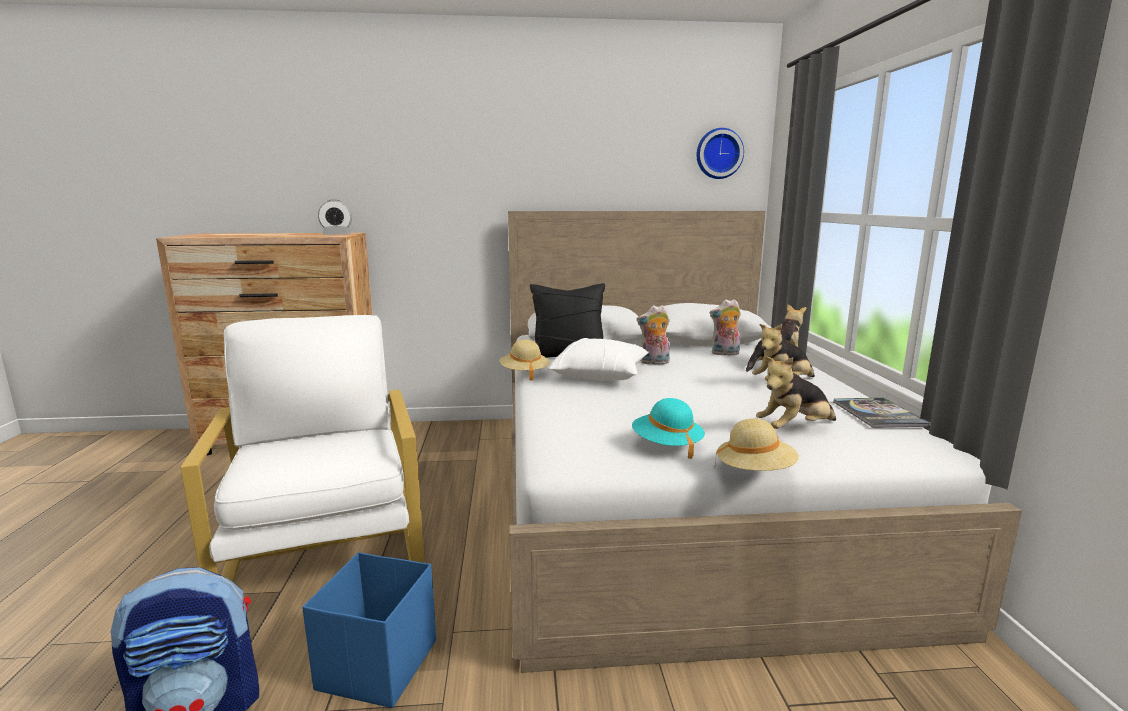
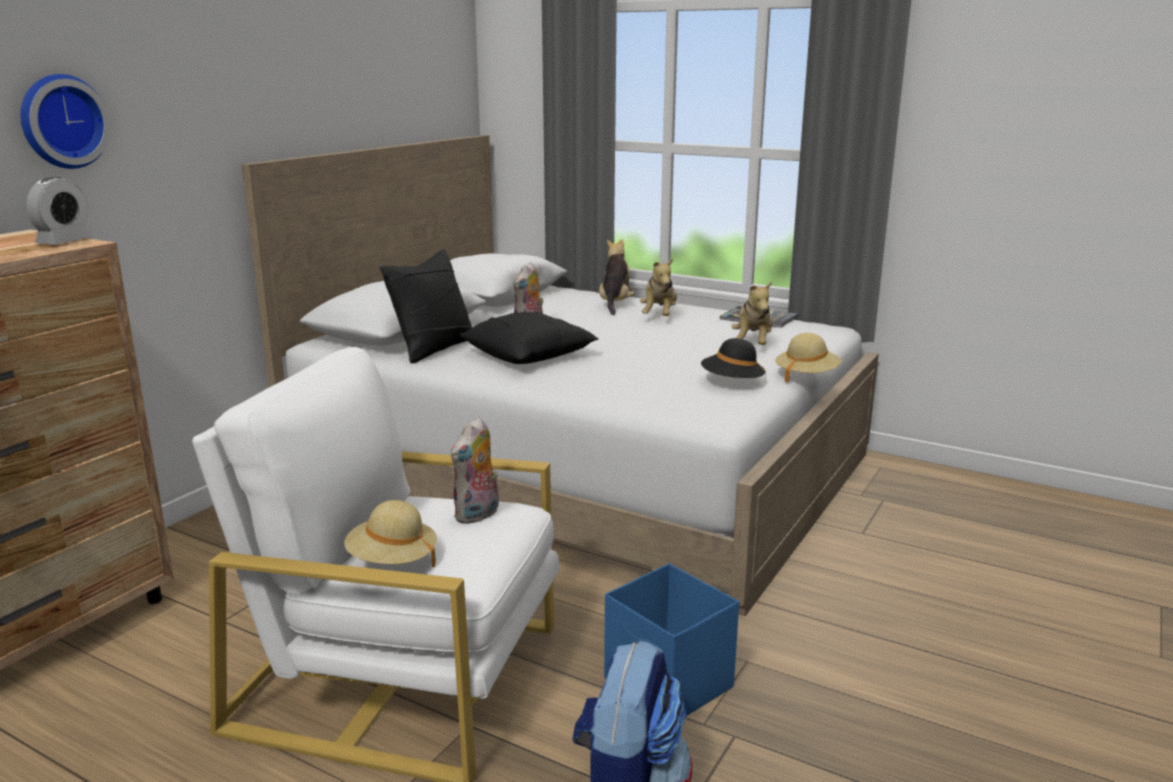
camera: 55 degrees left, 5 degrees up
beige hat [500,340,550,381] -> beige hat moved to [344,500,437,567]
white pillow [549,338,649,381] -> black pillow [460,312,599,364]
turquoise hat [632,398,705,459] -> black hat [701,338,766,378]
wall clock [697,128,744,179] -> wall clock moved to [21,74,111,169]
plush toy [710,299,741,355] -> plush toy moved to [451,417,499,524]

